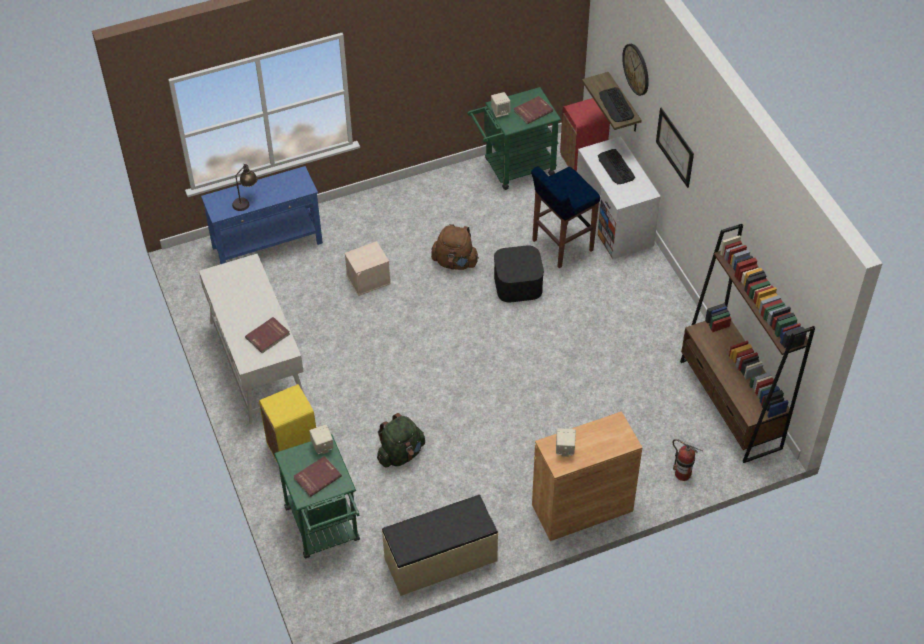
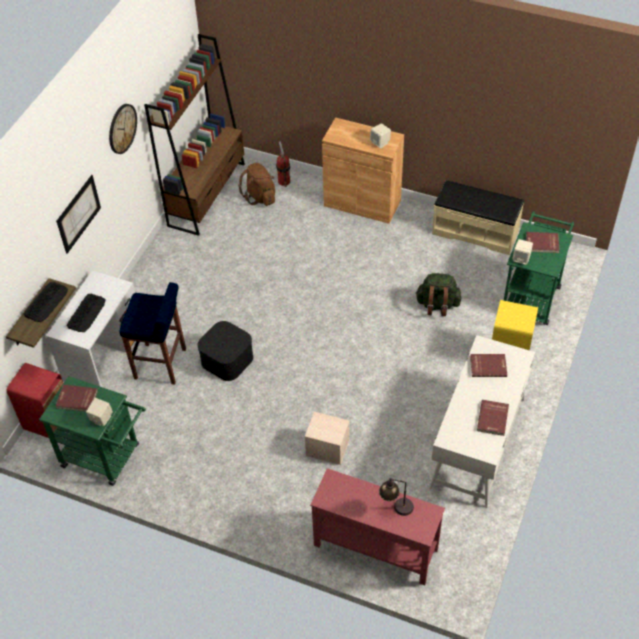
camera: 135 degrees left, 0 degrees up
blue console table [201,166,323,264] -> red console table [310,468,445,585]
brown backpack [431,224,479,270] -> brown backpack moved to [238,163,275,206]
wall clock [622,44,649,96] -> wall clock moved to [109,104,137,154]
none -> red book [477,400,509,436]

